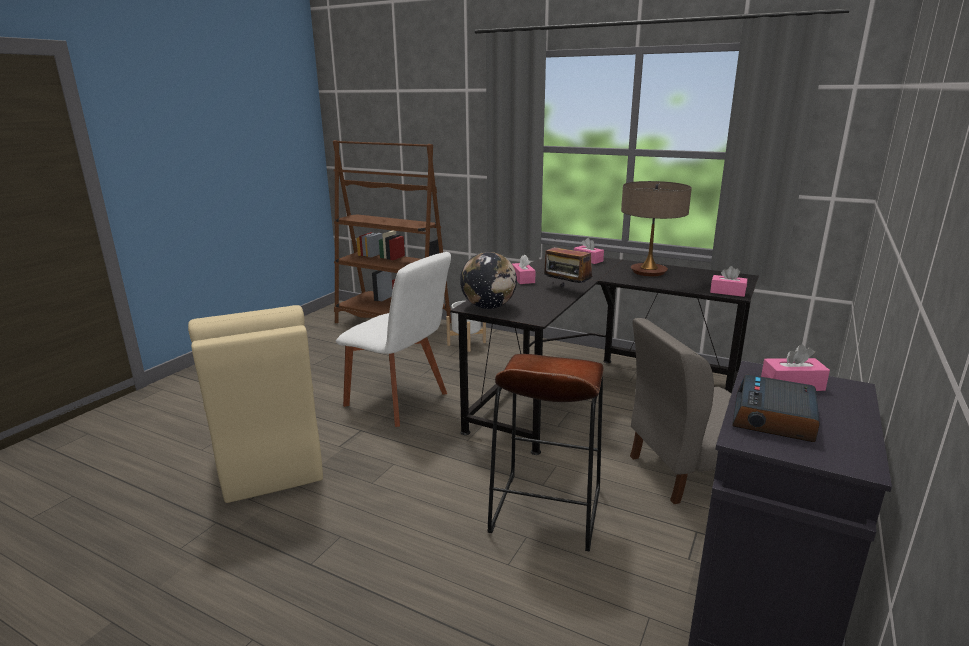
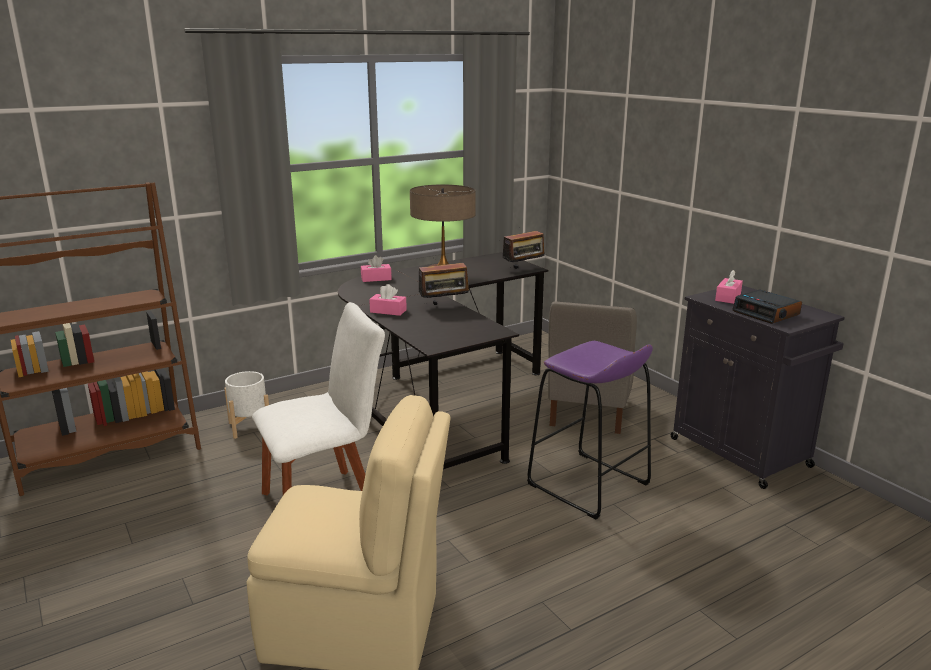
camera: 60 degrees left, 0 degrees up
globe [460,252,517,309] -> none
brown stool [488,354,604,552] -> purple stool [527,341,653,519]
pink tissue box [710,266,748,297] -> radio [503,231,545,269]

